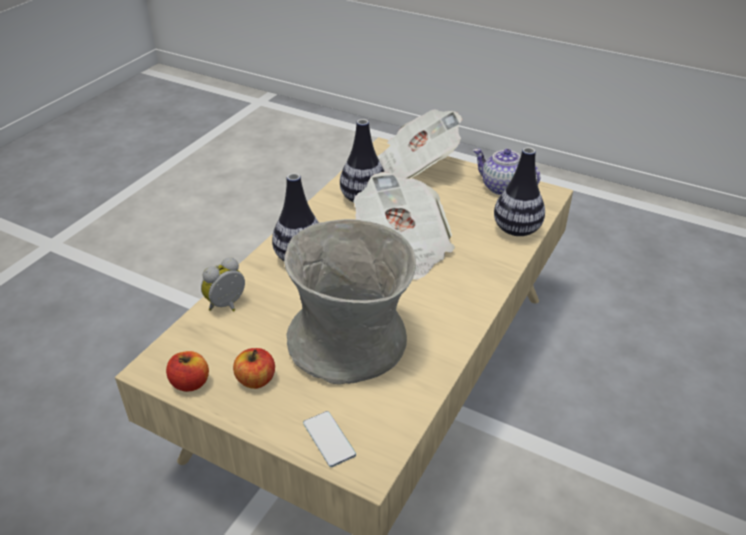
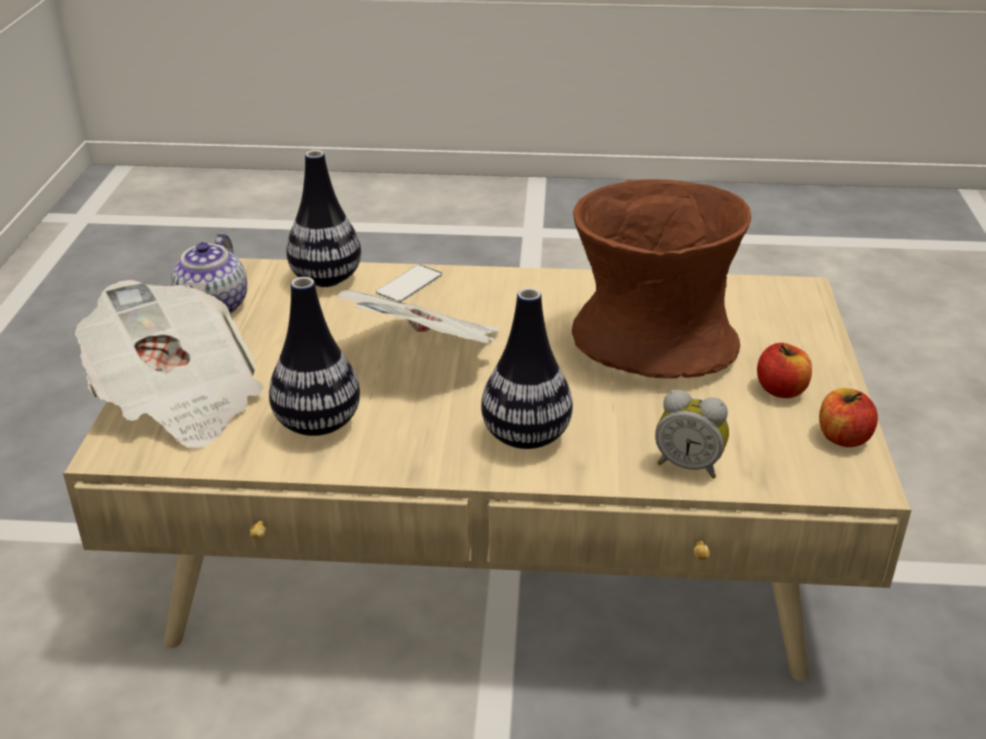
camera: 115 degrees left, 5 degrees down
grey vase [284,219,416,384] -> brown vase [572,179,751,378]
phone [303,411,356,467] -> phone moved to [376,265,442,302]

